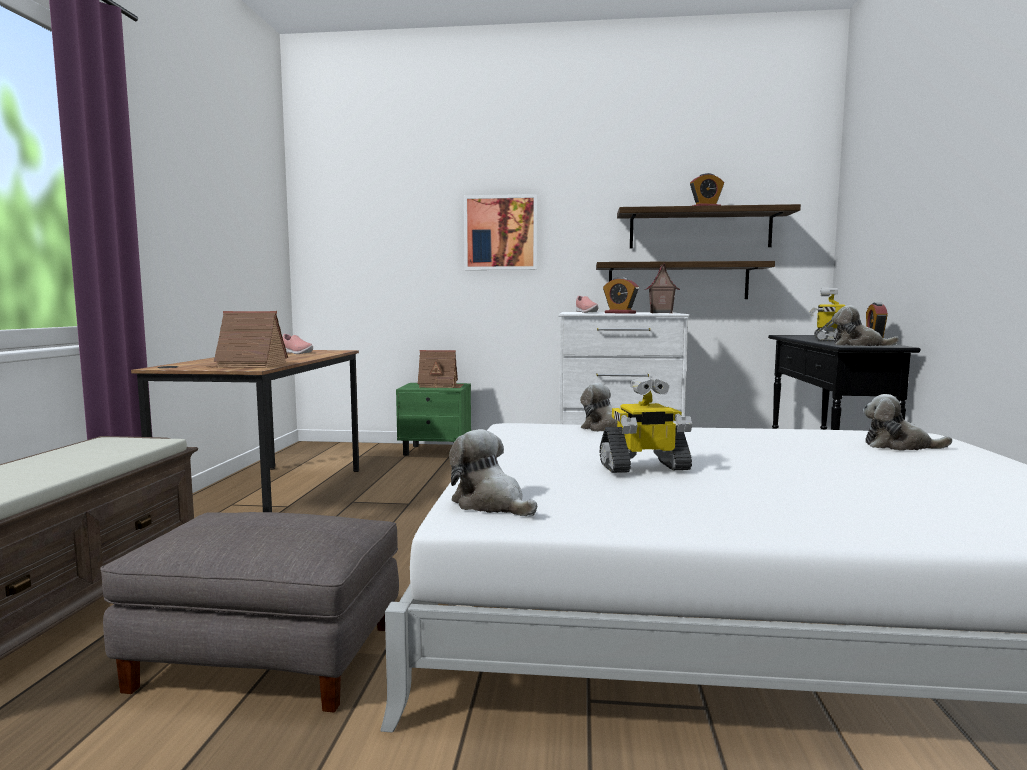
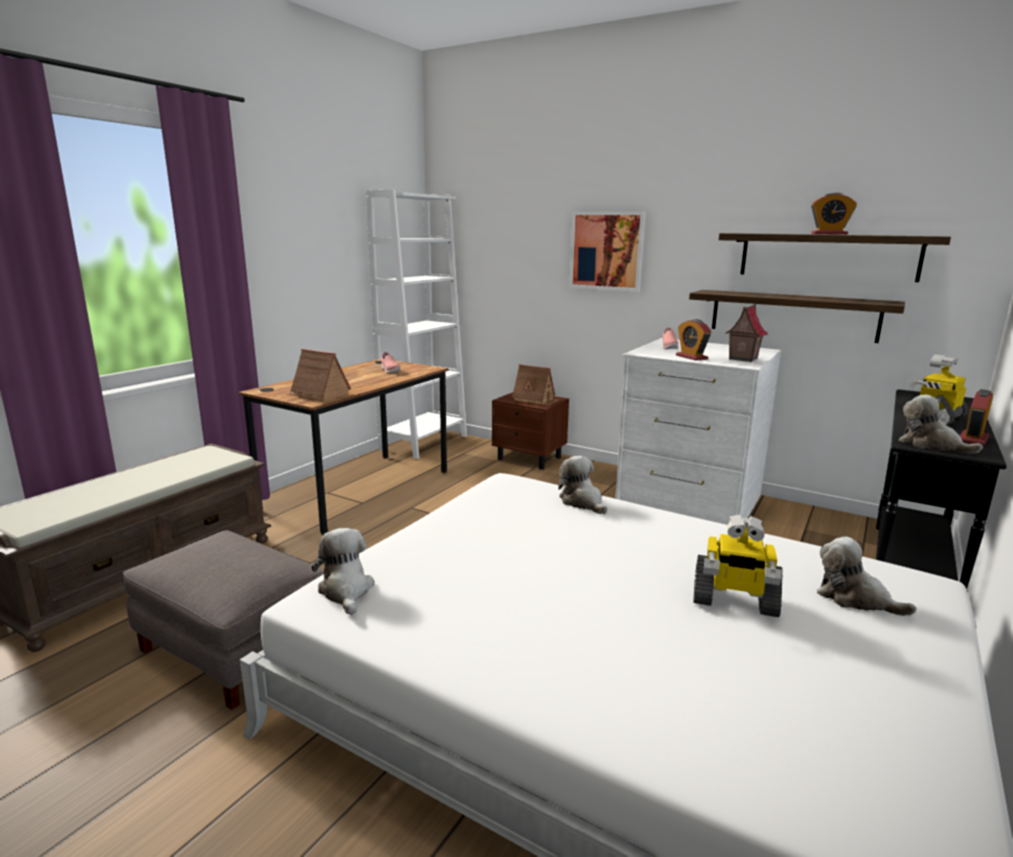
camera: 25 degrees right, 10 degrees up
green nightstand [396,383,471,456] -> brown nightstand [492,392,569,469]
toy robot [600,377,692,473] -> toy robot moved to [693,514,783,617]
none -> white bookcase [366,190,467,459]

